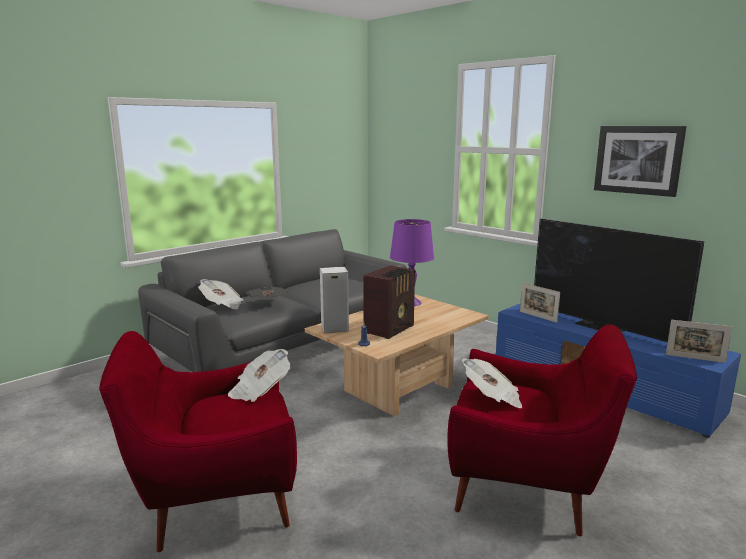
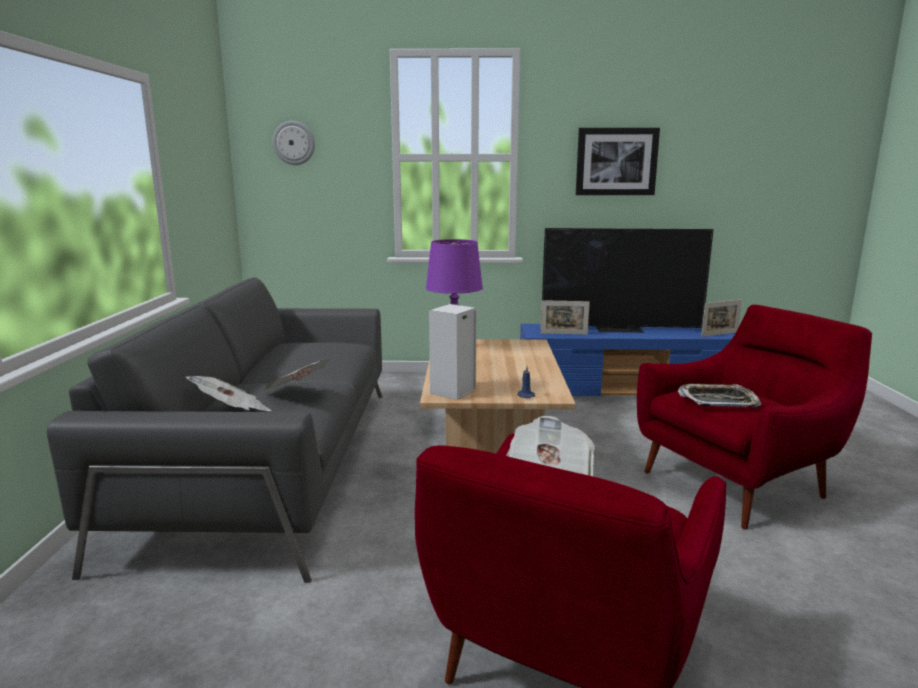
camera: 45 degrees left, 0 degrees up
radio [363,266,415,339] -> none
newspaper [462,358,522,408] -> tray [678,384,761,407]
none -> wall clock [273,121,315,165]

